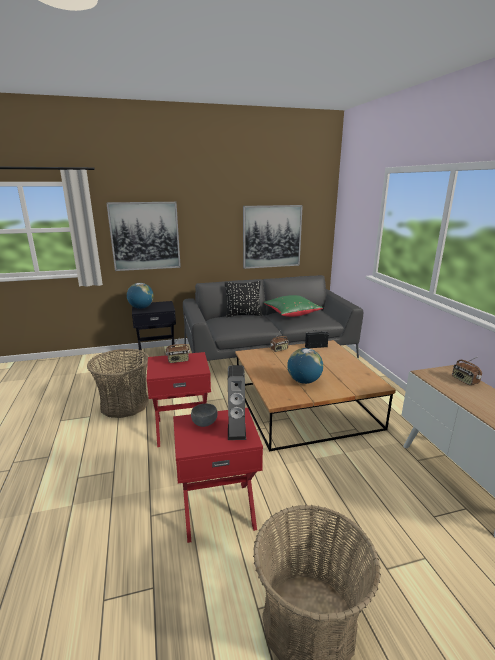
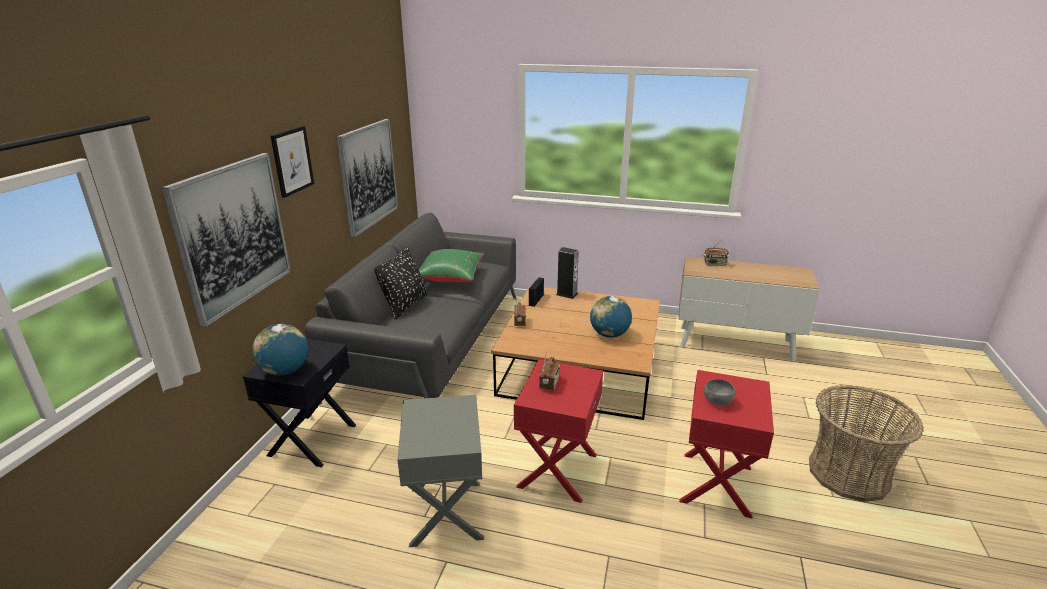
camera: 60 degrees left, 5 degrees up
basket [87,349,149,418] -> grey side table [397,395,484,547]
speaker [228,365,246,440] -> speaker moved to [556,247,579,299]
none -> picture [271,126,314,198]

